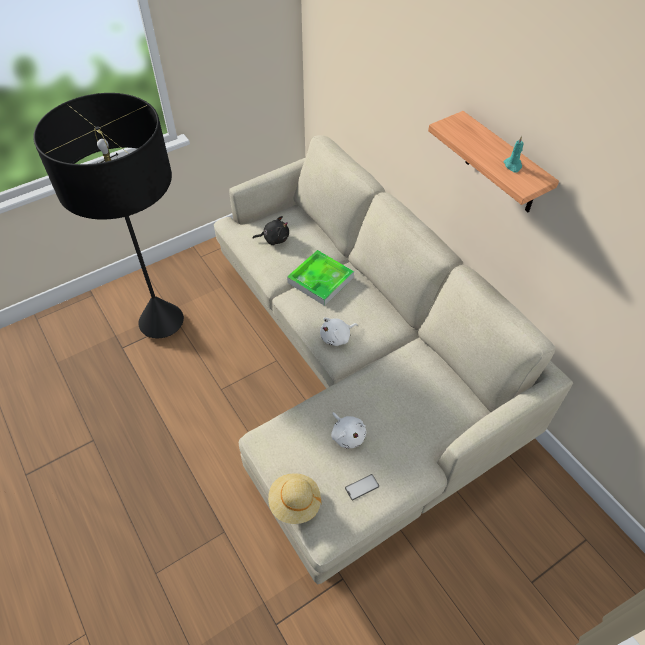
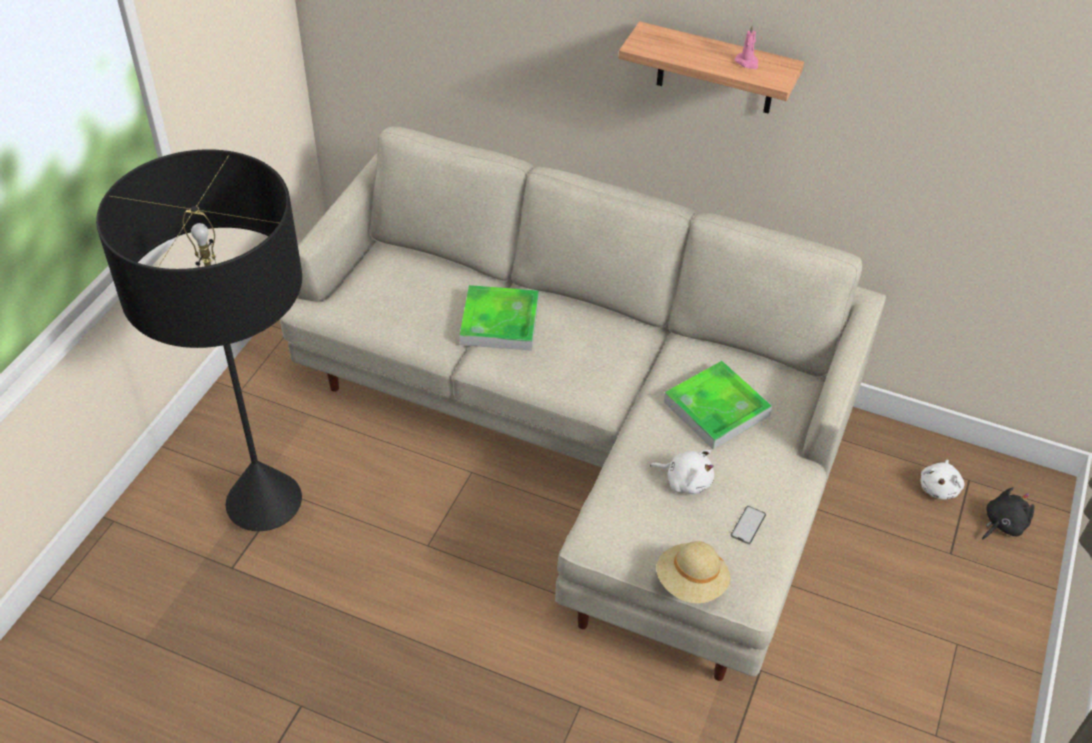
camera: 35 degrees left, 5 degrees down
black plush toy [253,216,289,245] -> black plush toy moved to [982,487,1034,540]
white plush toy [320,317,358,346] -> white plush toy moved to [921,460,964,500]
turquoise candle [504,136,523,173] -> pink candle [735,24,758,69]
none -> tray [664,361,772,449]

